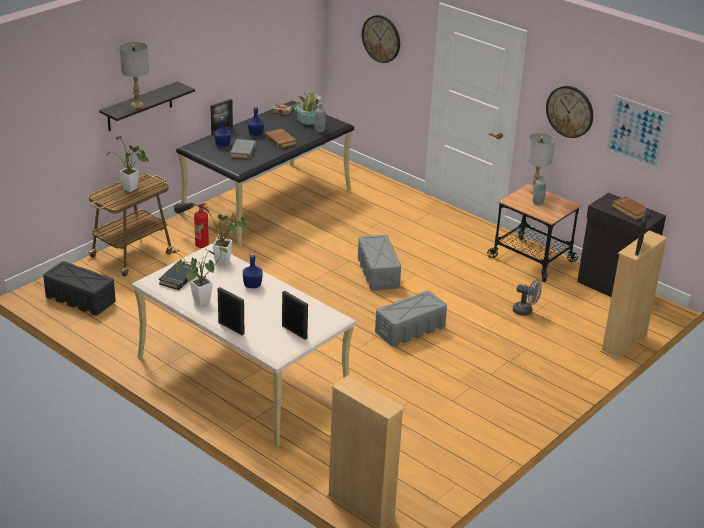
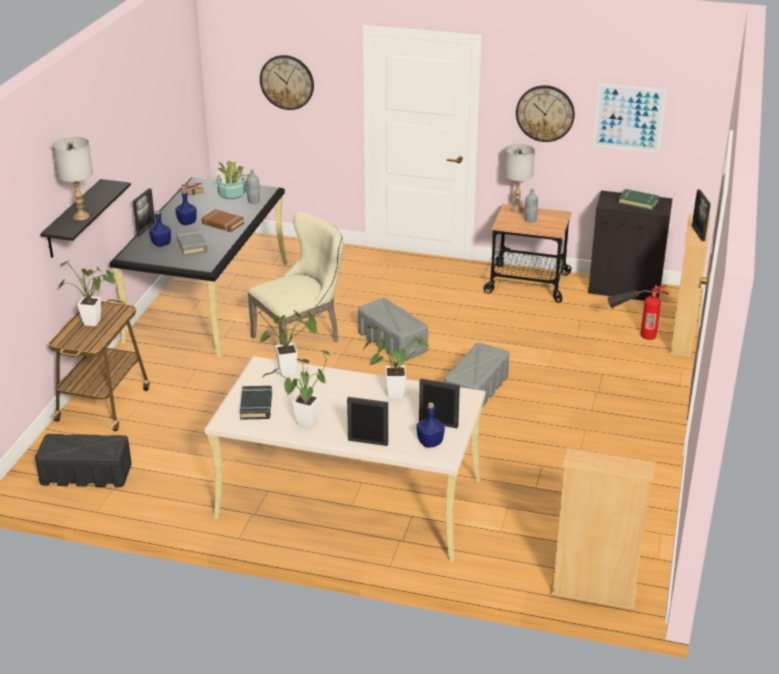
camera: 25 degrees left, 0 degrees up
fire extinguisher [174,203,209,248] -> fire extinguisher moved to [608,285,669,340]
blue bottle [243,253,263,288] -> blue bottle moved to [417,403,445,448]
grey fan [513,279,542,316] -> none
brown book [611,196,651,220] -> green book [618,189,659,210]
none -> beige chair [247,212,344,344]
none -> potted plant [362,325,429,399]

